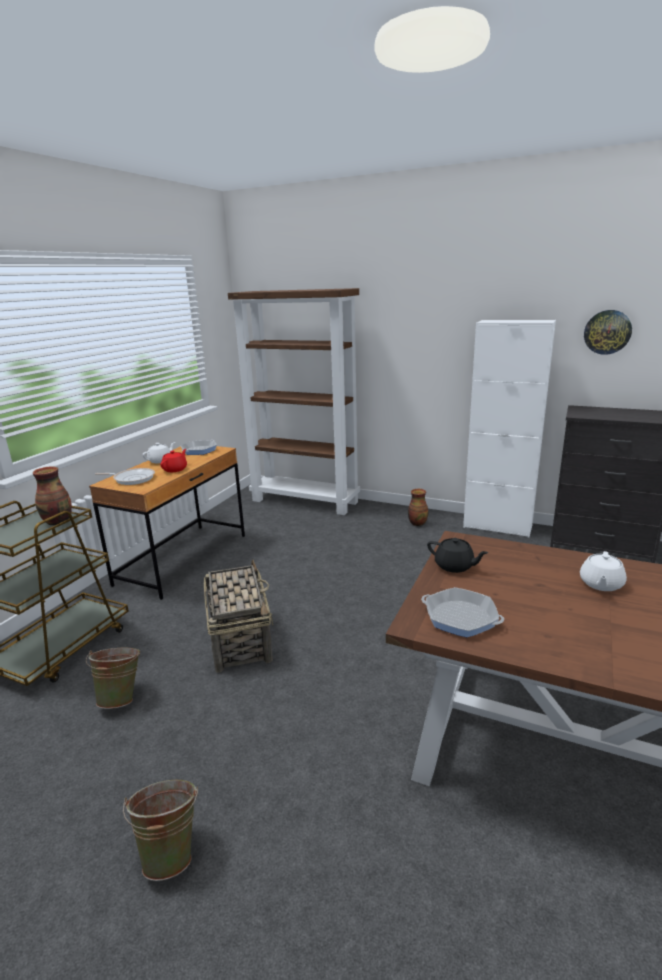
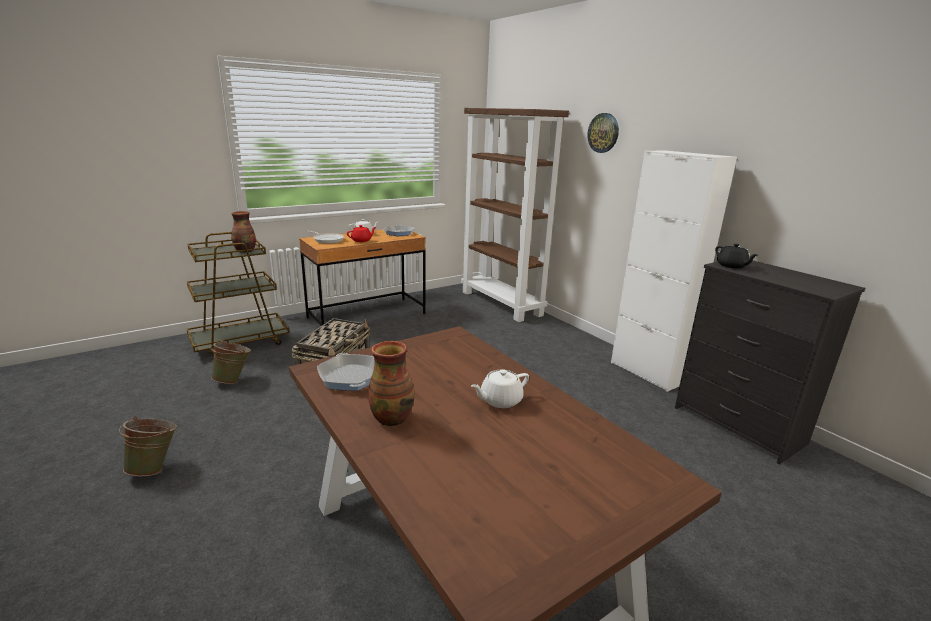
camera: 30 degrees right, 0 degrees up
vase [408,489,428,526] -> vase moved to [368,341,415,426]
black teapot [427,538,488,573] -> black teapot moved to [715,244,757,269]
wall clock [584,310,632,355] -> wall clock moved to [587,113,619,153]

